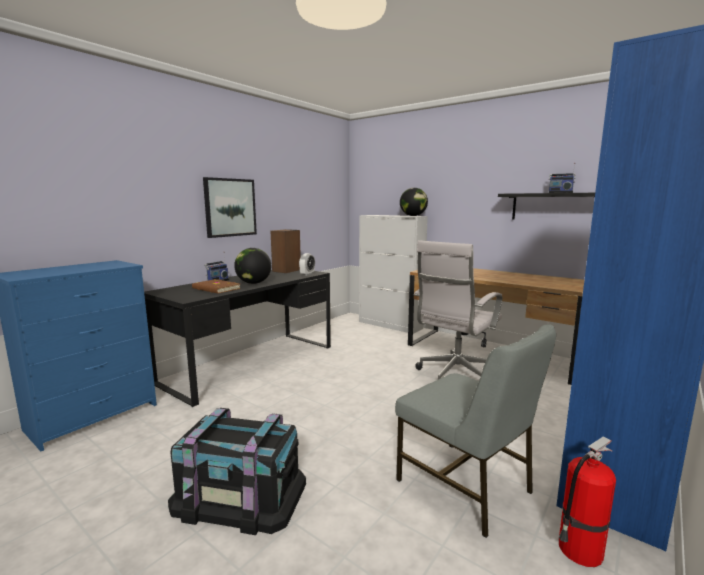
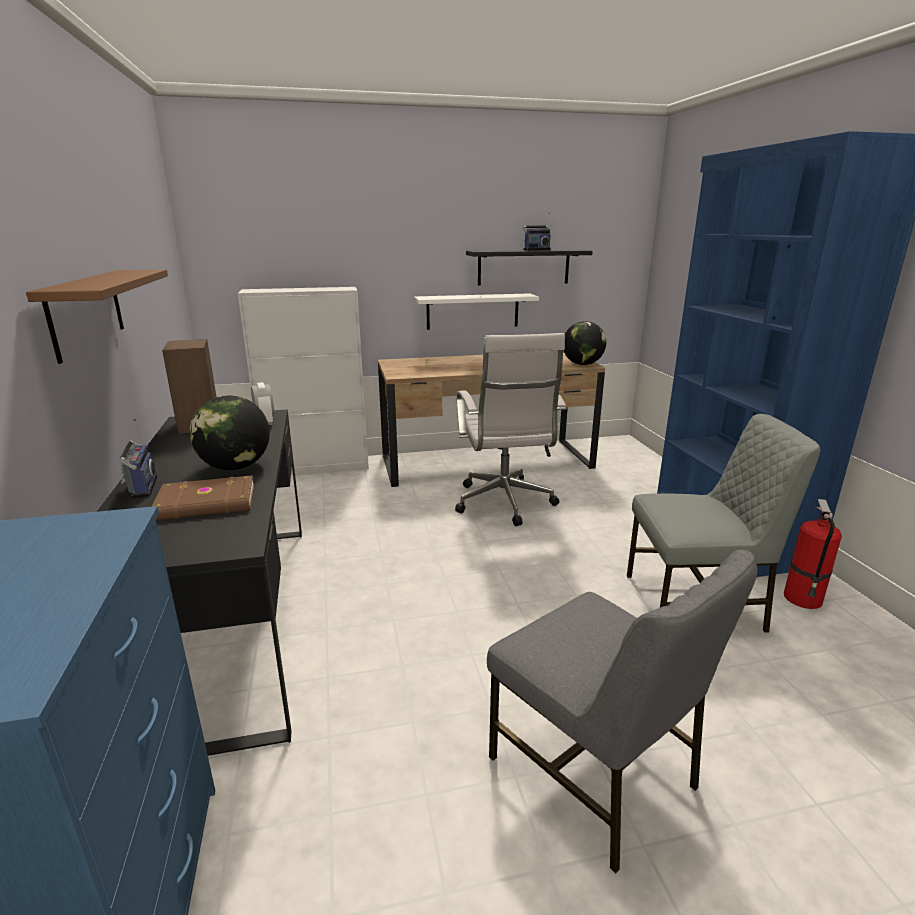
camera: 50 degrees left, 10 degrees up
black storage box [168,408,306,535] -> grey chair [487,550,758,873]
picture [203,177,257,238] -> brown shelf [26,269,168,364]
globe [400,188,428,216] -> globe moved to [563,321,606,365]
none -> white shelf [414,293,539,330]

